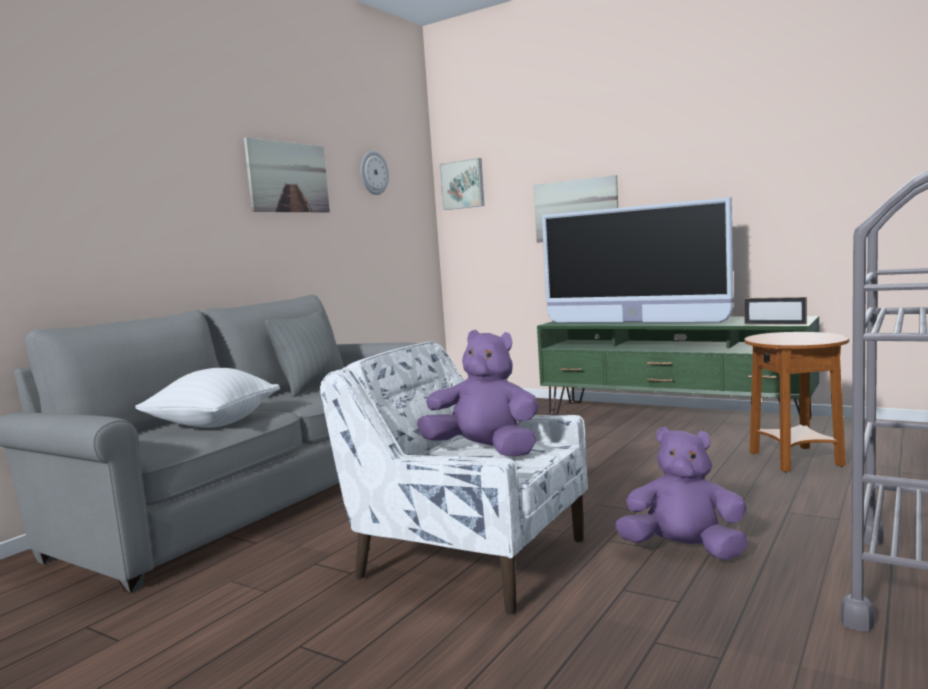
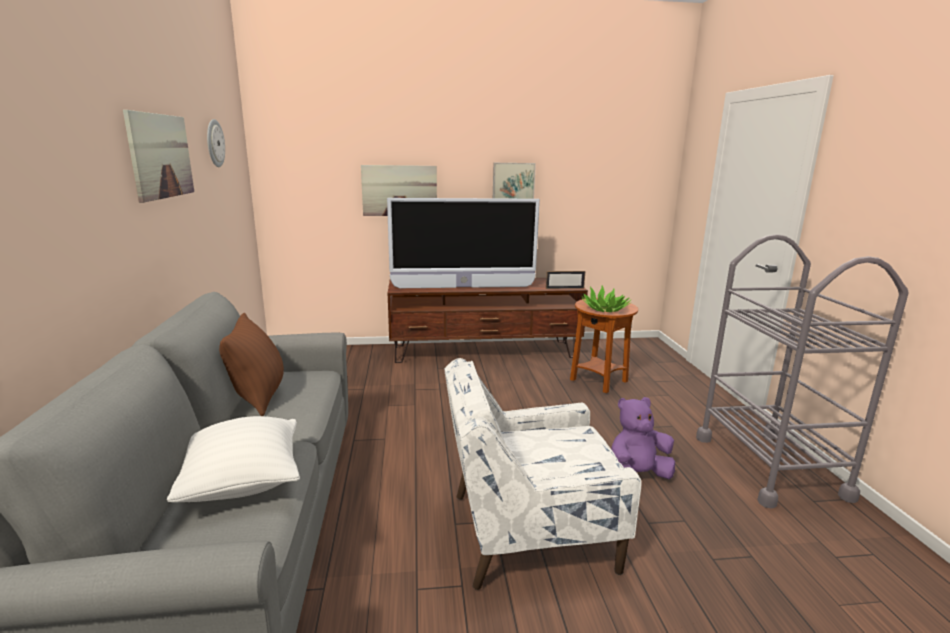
camera: 40 degrees left, 10 degrees up
grey pillow [265,311,344,397] -> brown pillow [219,313,284,416]
purple plush toy [417,330,539,457] -> none
picture [440,158,484,210] -> picture moved to [493,163,536,199]
green tv stand [537,316,819,420] -> brown tv stand [388,278,588,363]
none -> potted plant [582,285,631,312]

